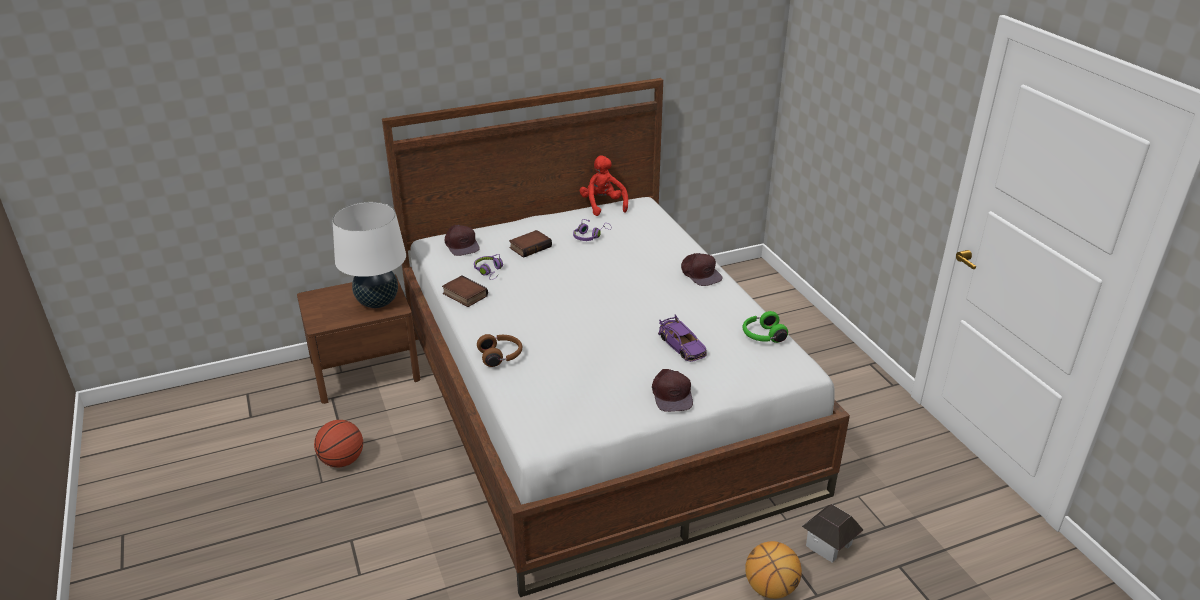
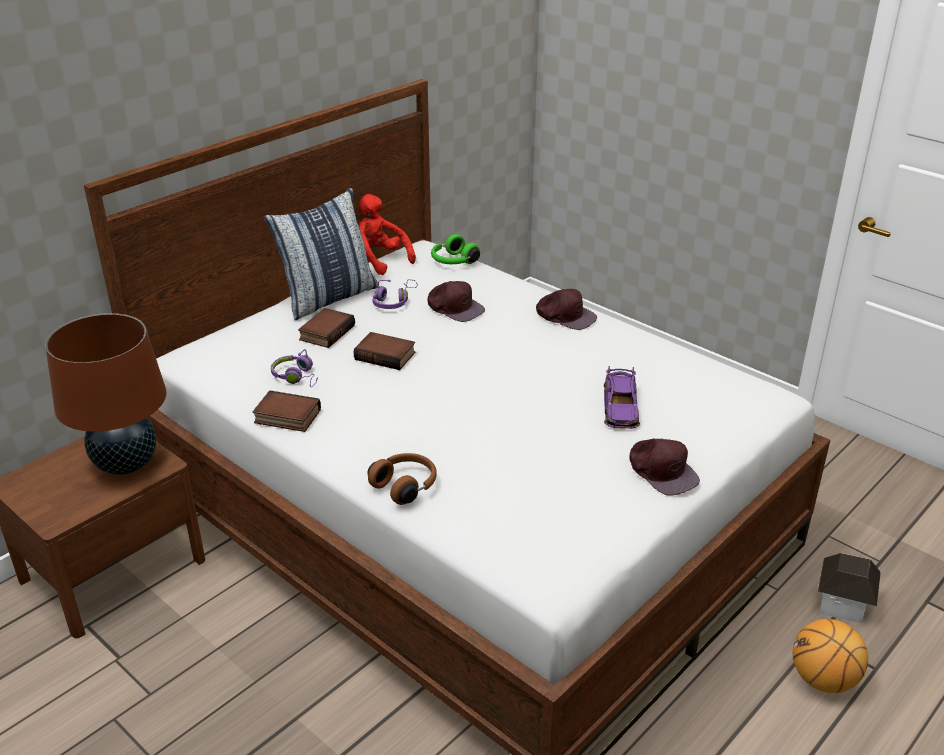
camera: 25 degrees left, 0 degrees up
basketball [314,420,363,468] -> none
white table lamp [332,202,406,308] -> brown table lamp [45,313,167,474]
brown cap [445,225,480,256] -> brown cap moved to [427,281,485,322]
purple toy car [658,315,707,362] -> purple toy car turned 60 degrees clockwise [604,366,640,429]
green headphones [743,311,788,343] -> green headphones moved to [431,234,480,264]
none -> pillow [264,188,378,320]
none -> book [354,332,416,370]

